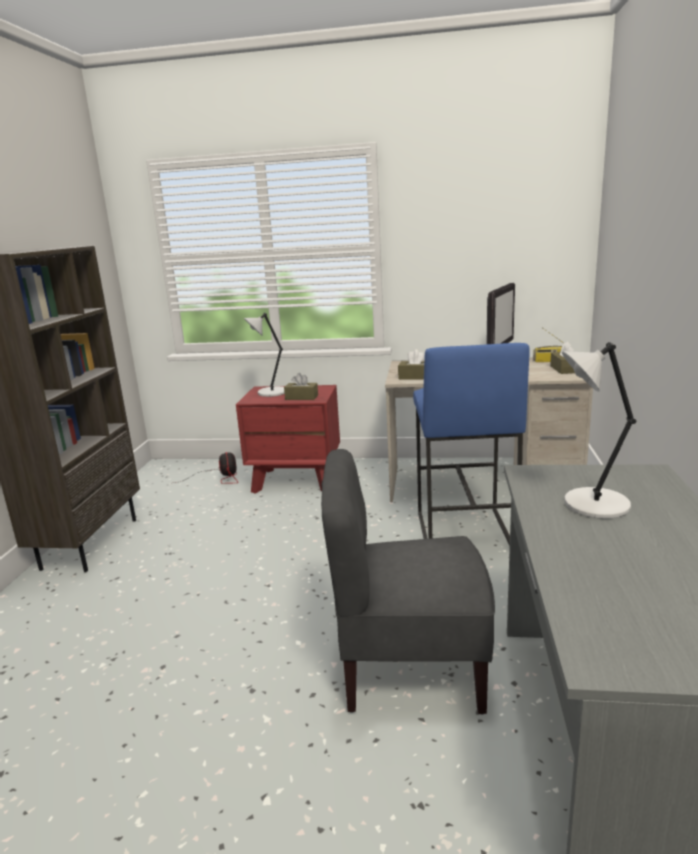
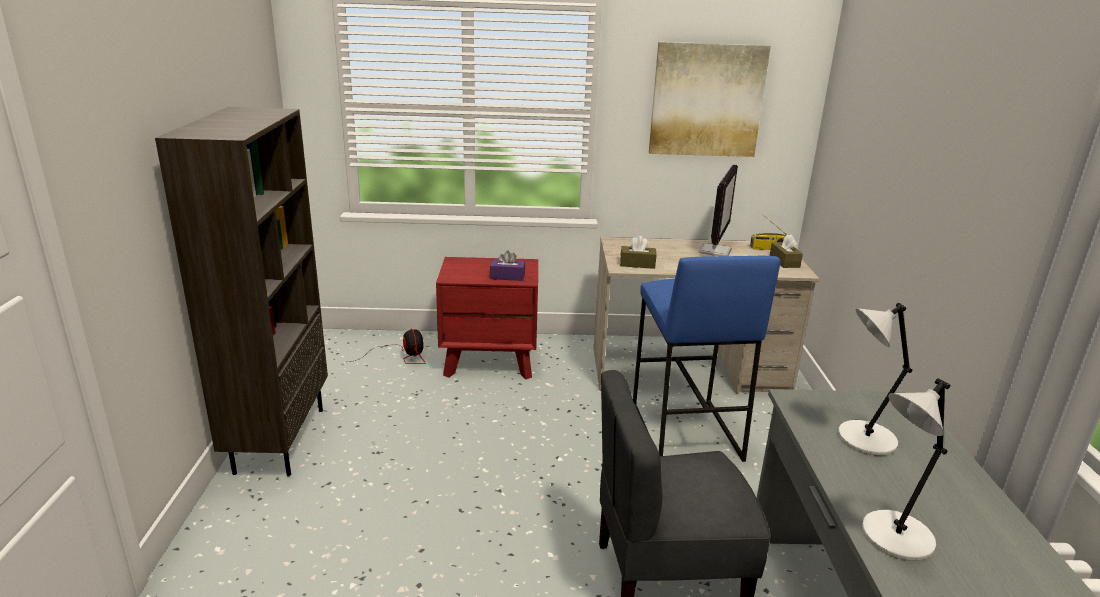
camera: 10 degrees left, 5 degrees up
grey table lamp [244,313,285,397] -> grey table lamp moved to [862,378,951,561]
brown tissue box [284,373,318,400] -> purple tissue box [490,251,525,281]
none -> picture [649,42,771,157]

